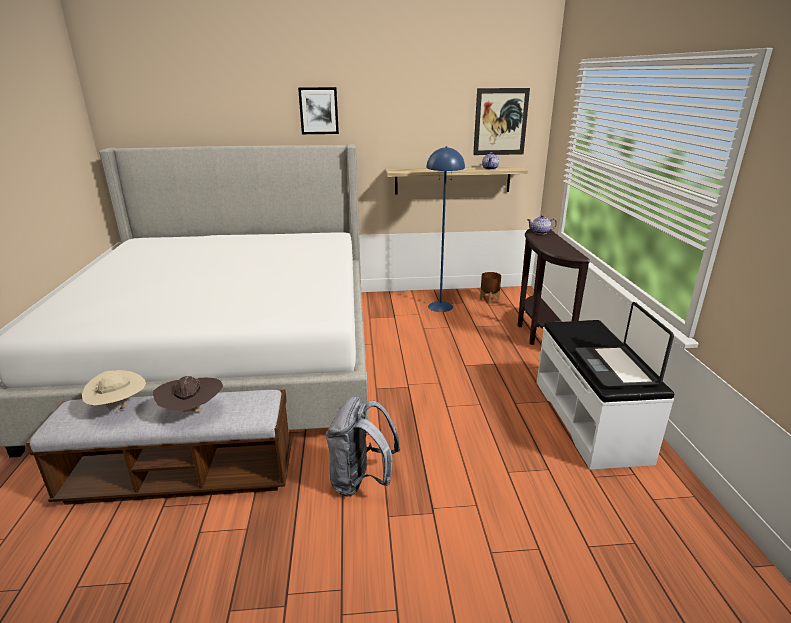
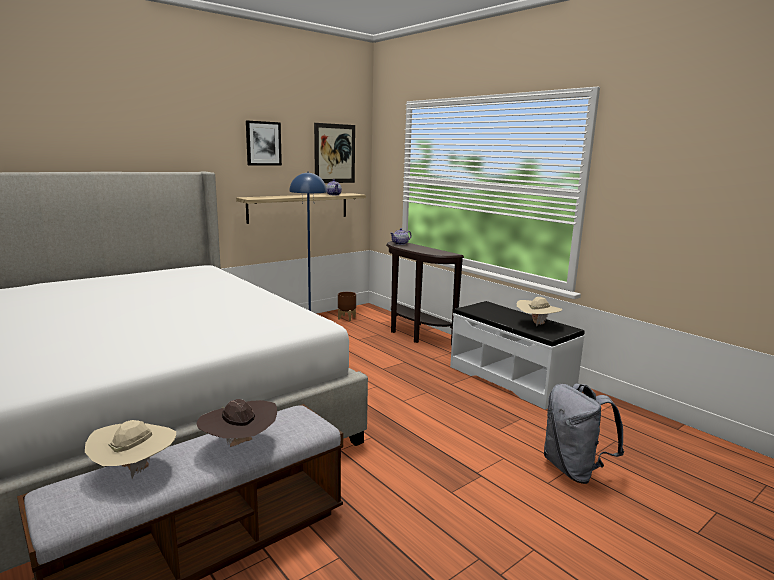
camera: 35 degrees left, 10 degrees down
picture [298,87,339,134] -> picture moved to [246,121,282,166]
grey backpack [326,396,400,497] -> grey backpack moved to [544,383,624,484]
laptop [575,302,674,388] -> beige hat [517,297,562,326]

